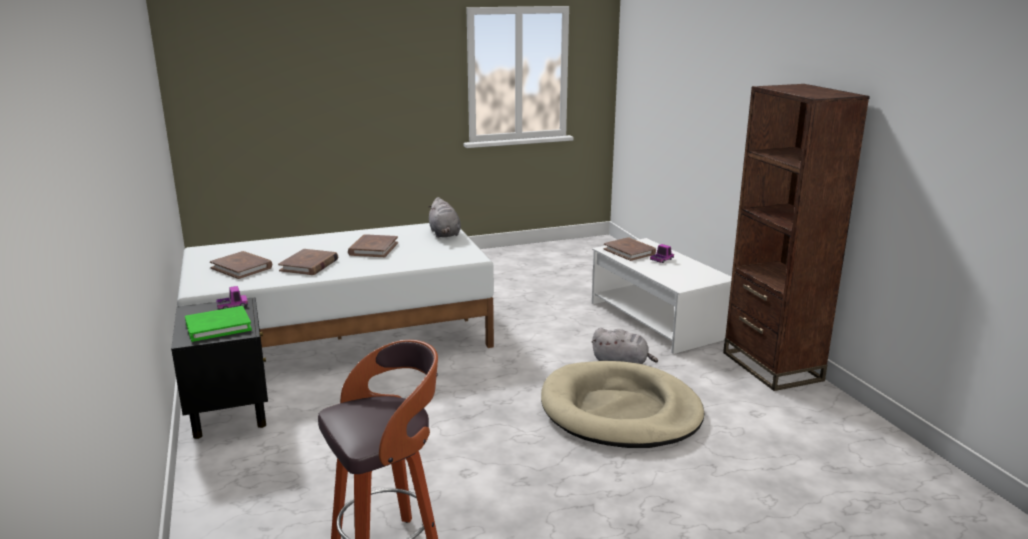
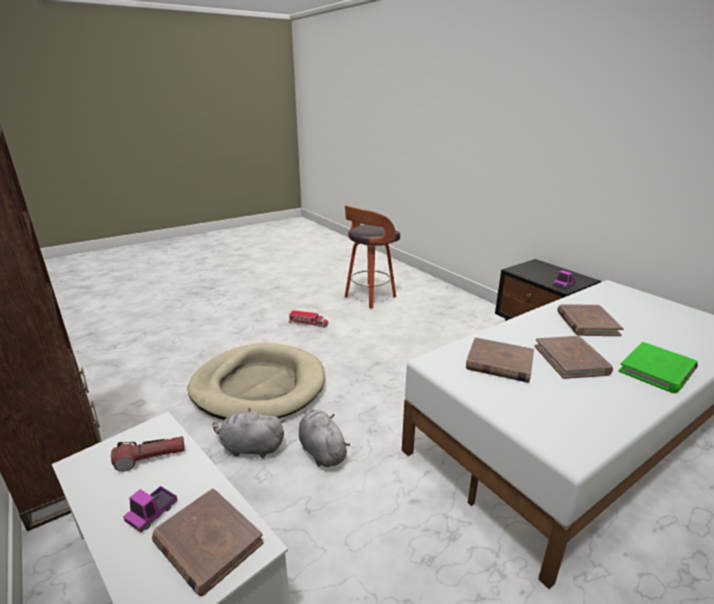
camera: 165 degrees right, 5 degrees up
green book [185,306,252,342] -> green book moved to [619,342,698,393]
brown book [210,251,272,279] -> brown book moved to [466,337,534,383]
grey plush toy [428,197,461,238] -> grey plush toy moved to [299,409,350,467]
none -> flashlight [111,436,185,472]
none -> toy truck [289,310,328,328]

